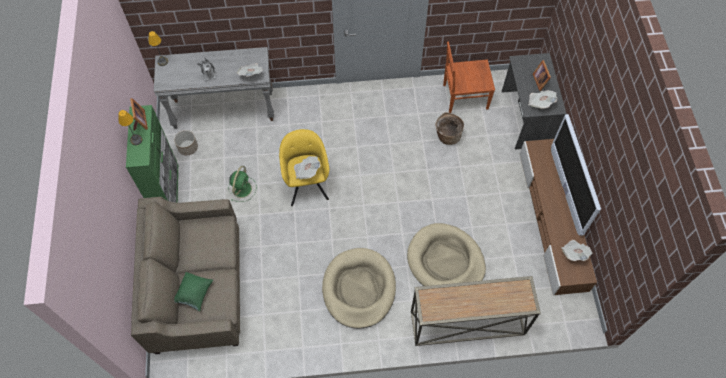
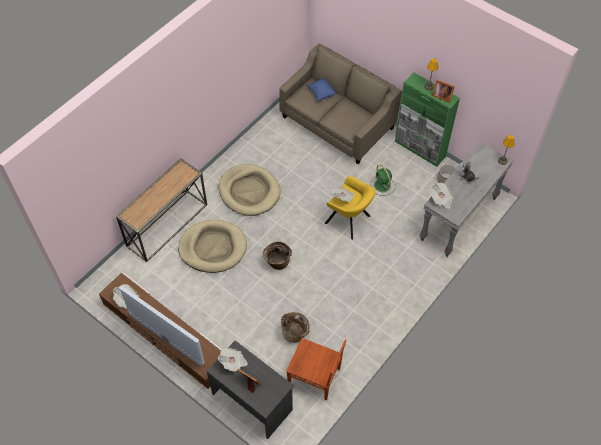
camera: 135 degrees right, 5 degrees down
green pillow [174,272,213,311] -> blue pillow [306,78,336,102]
brown chair [443,42,495,113] -> brown chair turned 75 degrees clockwise [286,338,347,400]
none -> basket [263,242,292,270]

